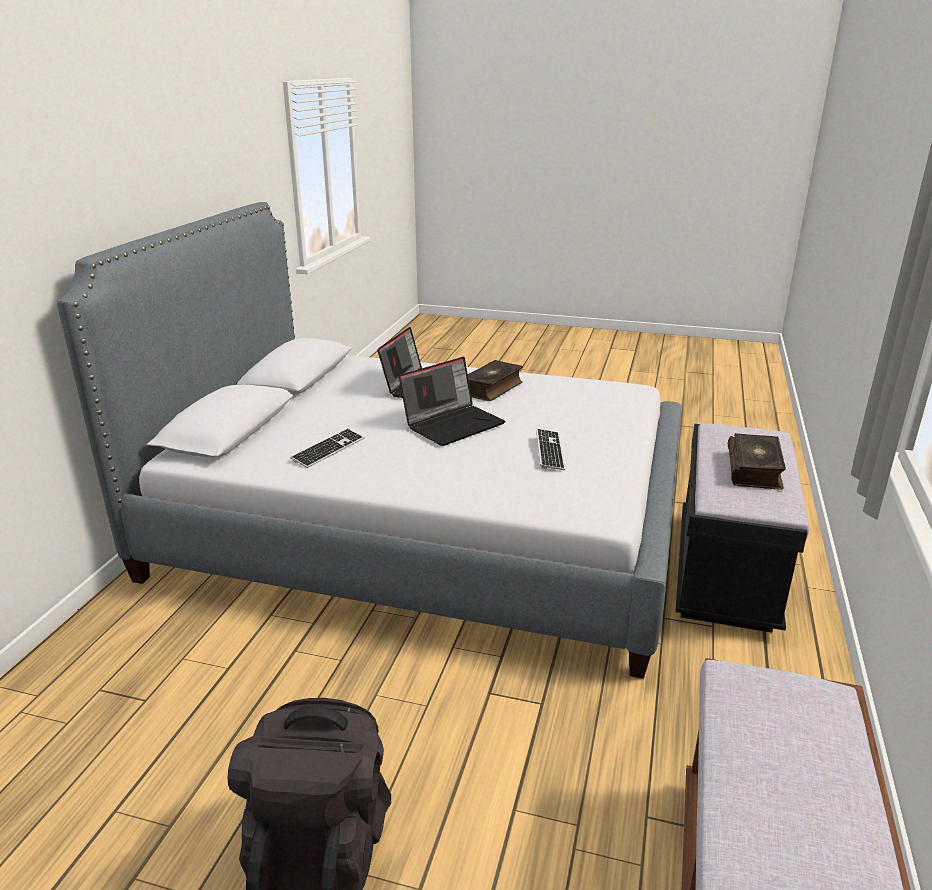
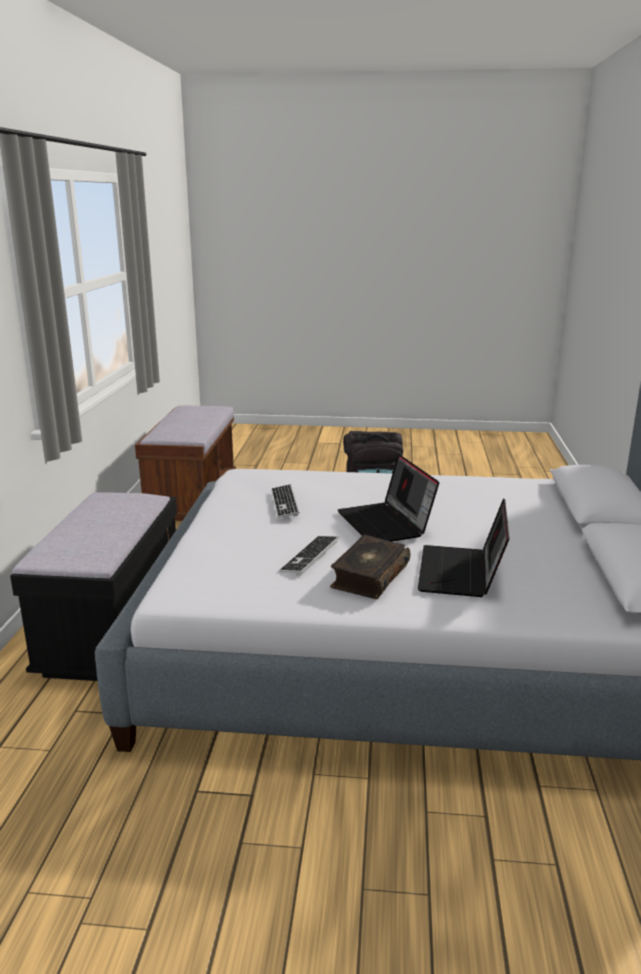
camera: 170 degrees right, 5 degrees down
keyboard [290,428,364,468] -> keyboard moved to [279,536,339,575]
laptop [399,357,506,446] -> laptop turned 60 degrees counterclockwise [338,454,439,542]
book [728,433,786,490] -> none

